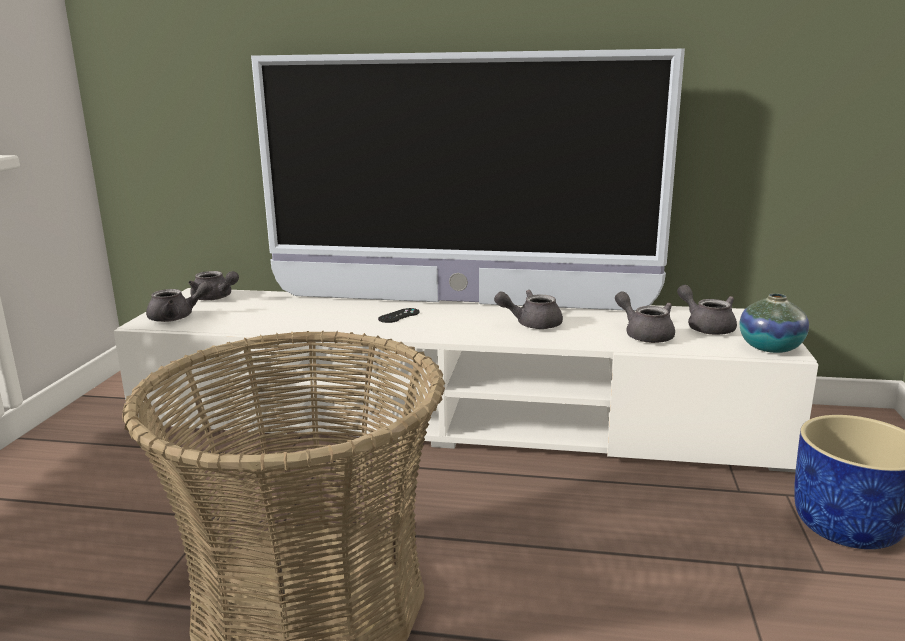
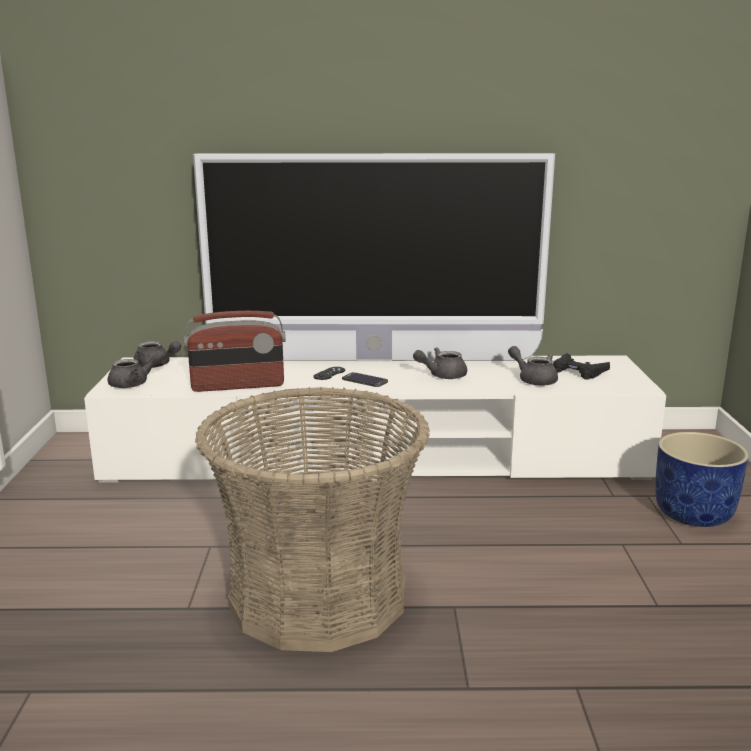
camera: 10 degrees left, 0 degrees up
grey teapot [677,285,737,335] -> black game controller [553,353,610,380]
vase [740,293,809,353] -> none
none -> radio [184,311,286,392]
none -> phone [342,372,388,387]

